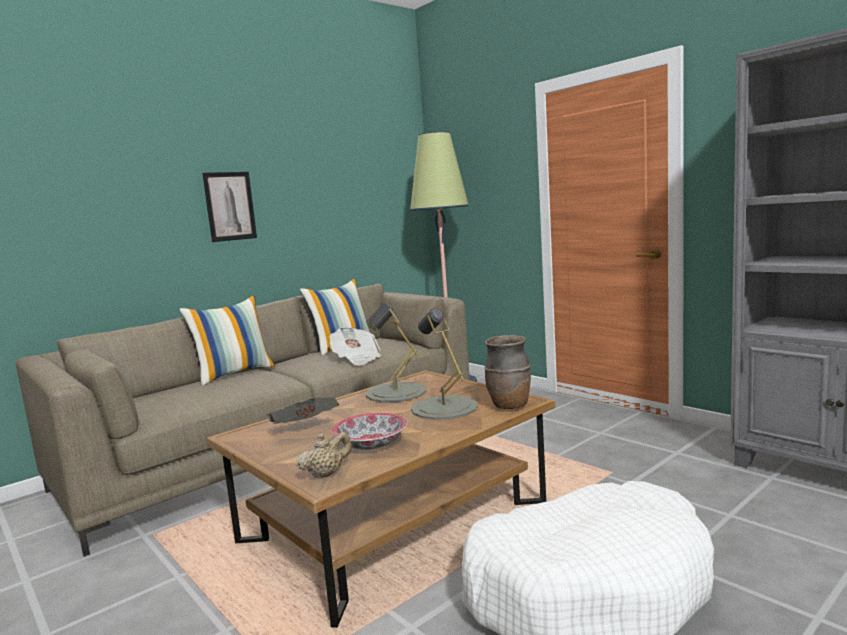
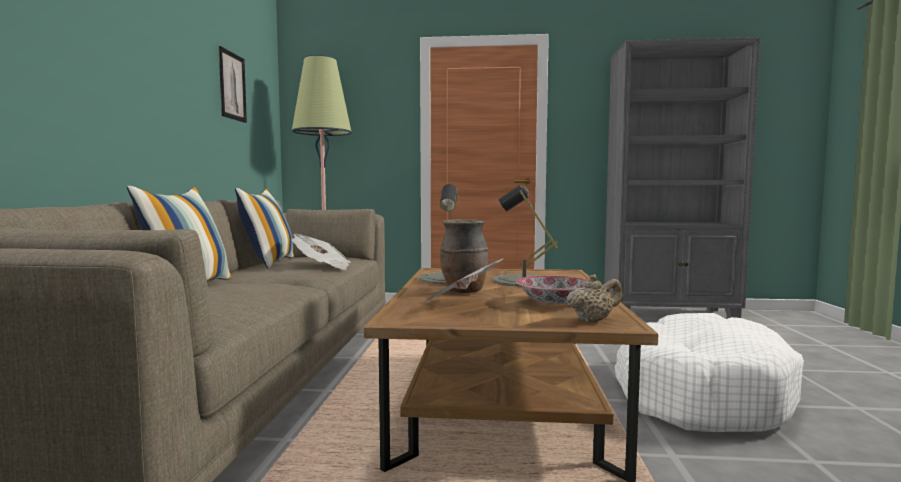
camera: 45 degrees left, 5 degrees down
picture [202,172,257,242] -> picture moved to [219,46,247,123]
beige teapot [297,432,352,479] -> beige teapot turned 60 degrees clockwise [566,274,623,322]
brown vase [484,335,531,409] -> brown vase moved to [440,219,489,293]

